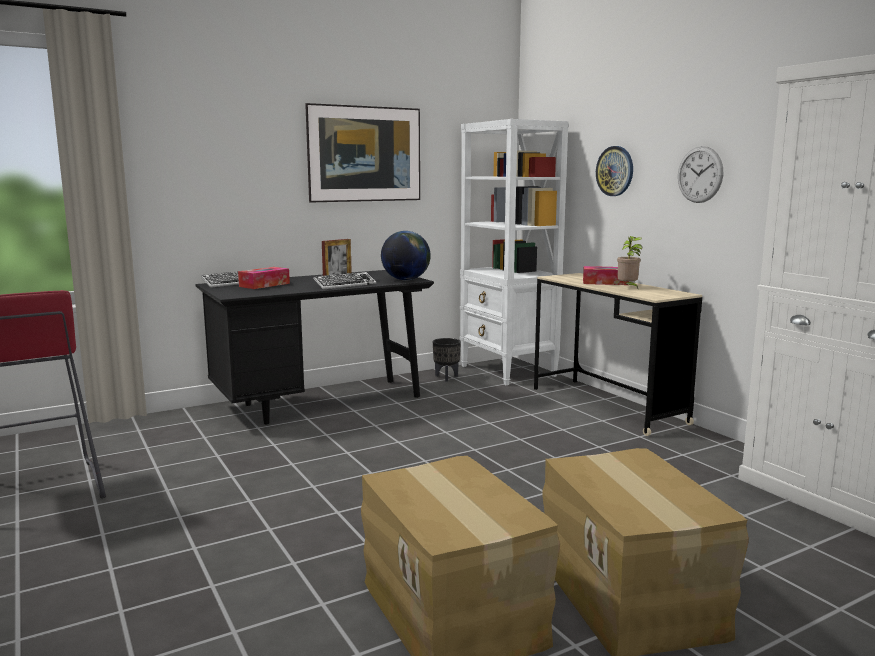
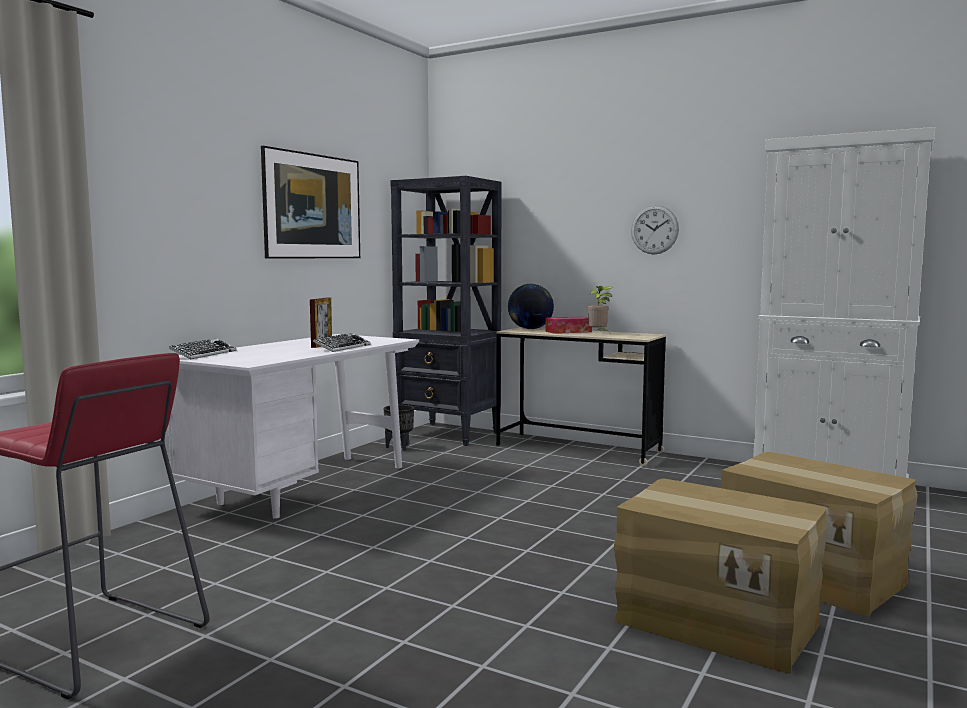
camera: 30 degrees left, 5 degrees down
black desk [196,270,434,424] -> white desk [168,334,419,519]
tissue box [238,267,290,289] -> none
globe [381,231,431,280] -> globe moved to [508,284,554,329]
white bookcase [459,119,569,385] -> black bookcase [390,176,502,446]
wall clock [596,146,633,196] -> none

